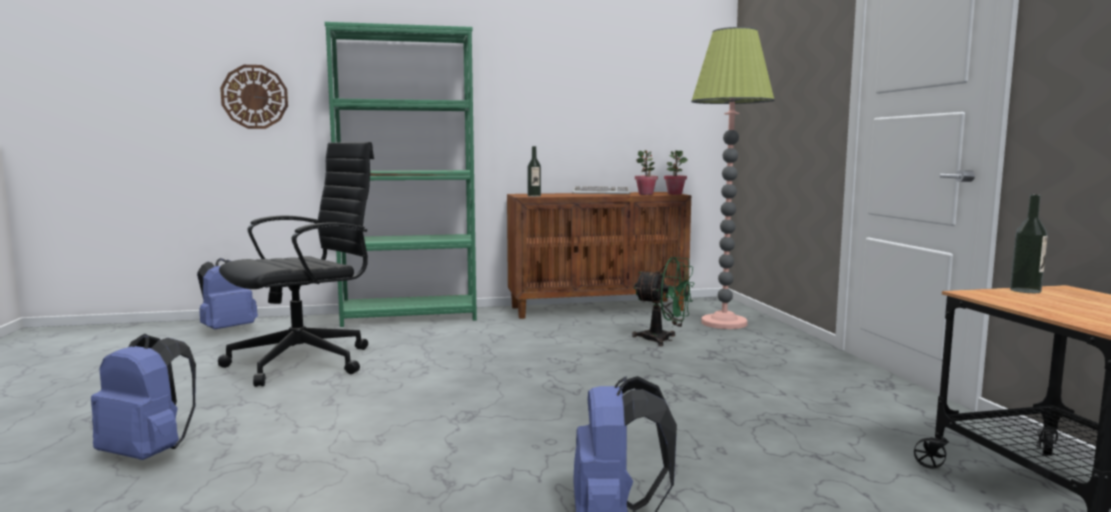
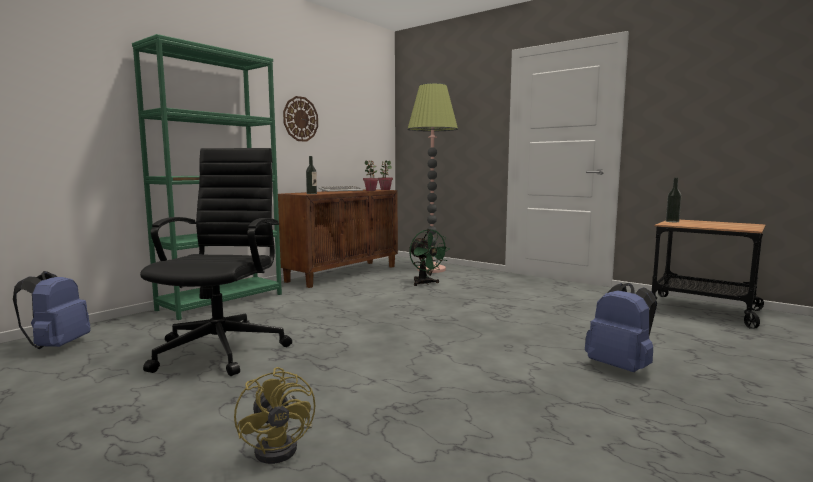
camera: 40 degrees left, 0 degrees up
blue backpack [91,333,196,460] -> yellow fan [234,367,315,464]
wall clock [220,65,288,129] -> wall clock moved to [283,96,318,142]
green fan [632,257,694,346] -> green fan turned 75 degrees clockwise [409,229,450,286]

